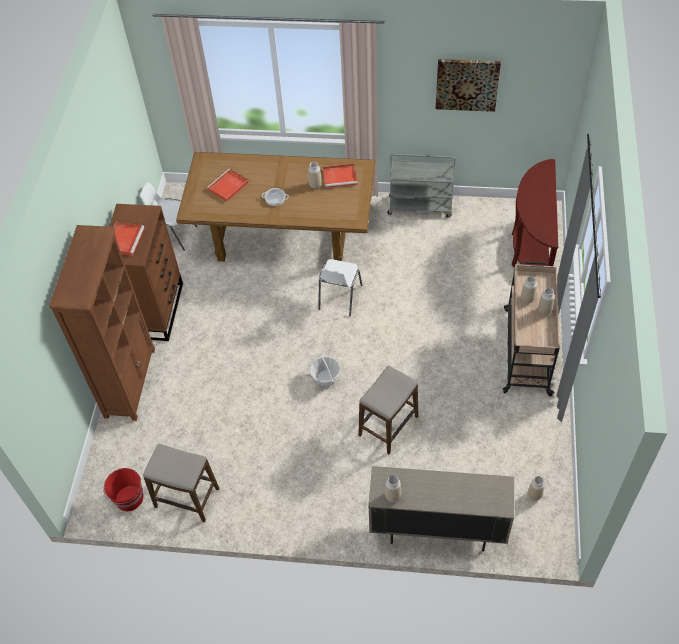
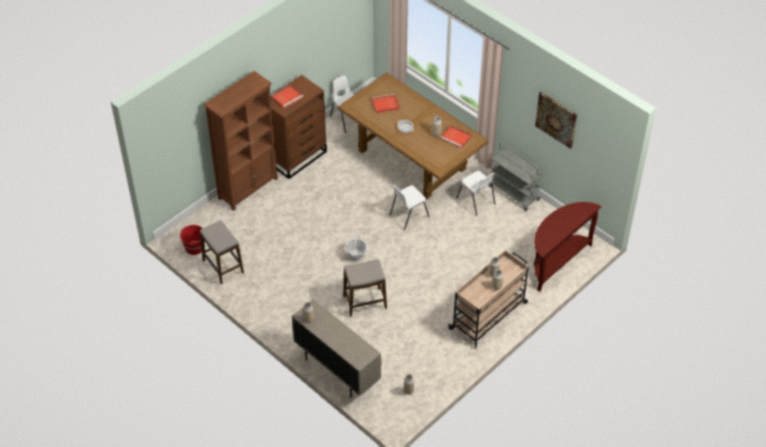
camera: 35 degrees right, 5 degrees down
none -> white chair [456,171,495,216]

